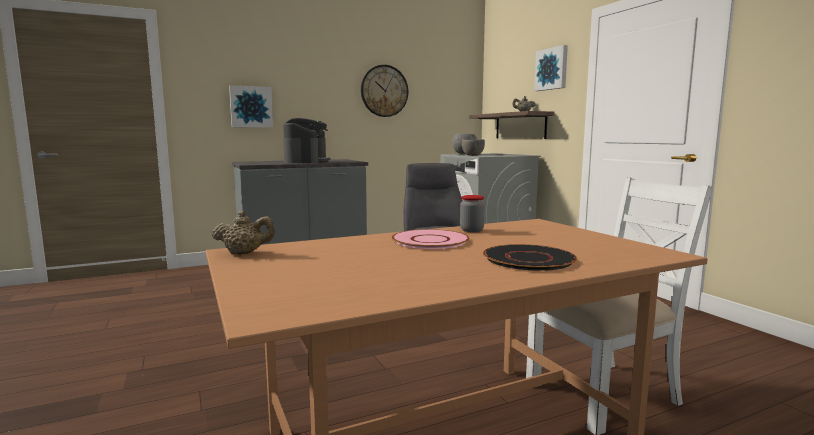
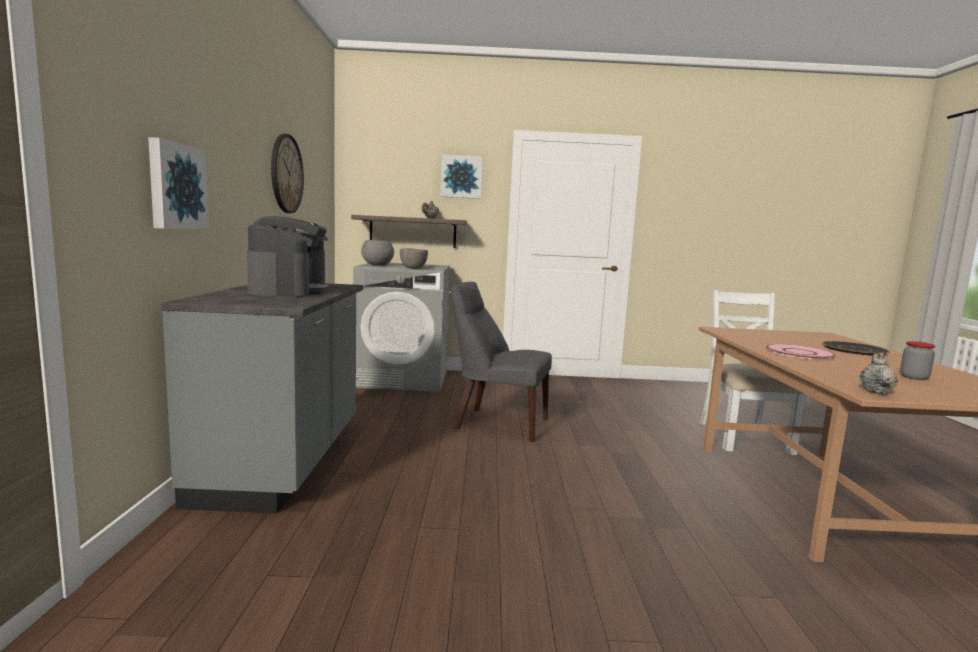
camera: 65 degrees left, 0 degrees up
coffee machine [283,118,330,163] -> coffee machine turned 60 degrees clockwise [247,216,331,297]
jar [460,195,485,232] -> jar moved to [900,341,935,380]

